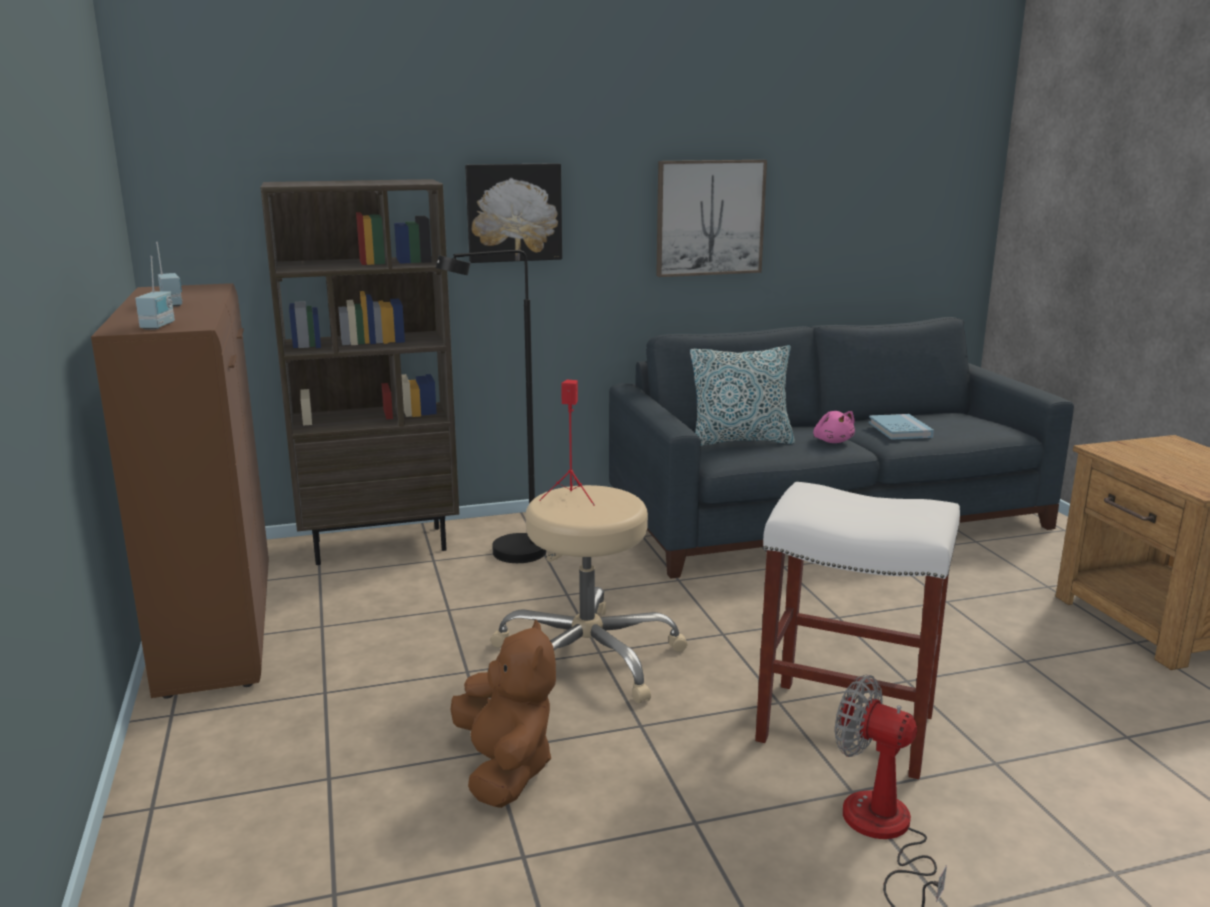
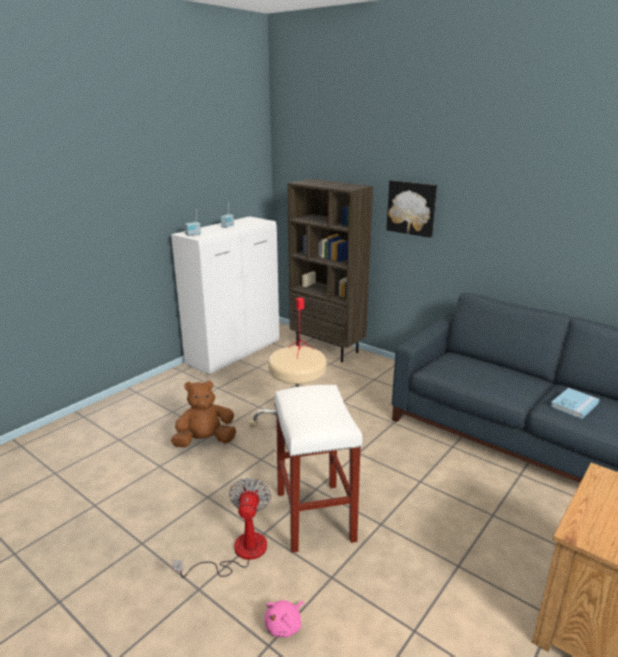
camera: 55 degrees right, 5 degrees up
brown cabinet [91,283,269,699] -> white cabinet [171,216,279,375]
black floor lamp [436,250,546,563] -> none
brown plush toy [450,619,556,808] -> brown plush toy turned 150 degrees counterclockwise [171,380,236,448]
picture [656,160,767,277] -> none
pillow [690,345,795,446] -> none
pink plush toy [813,411,855,443] -> pink plush toy moved to [264,600,304,637]

